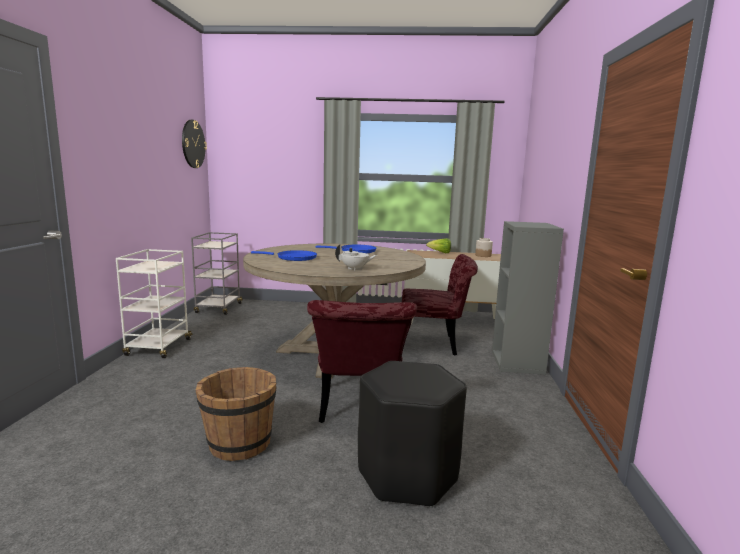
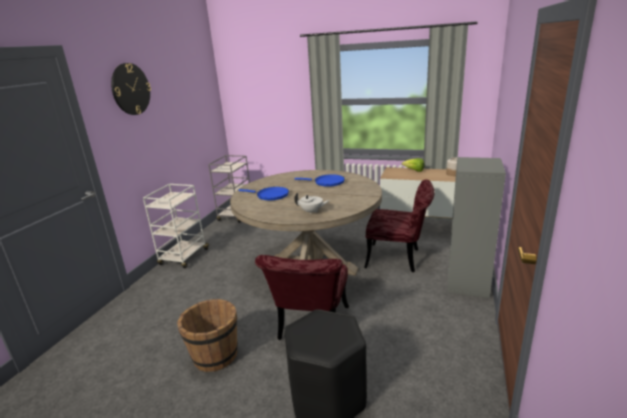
camera: 15 degrees right, 10 degrees up
wall clock [182,120,207,168] -> wall clock moved to [111,63,151,115]

